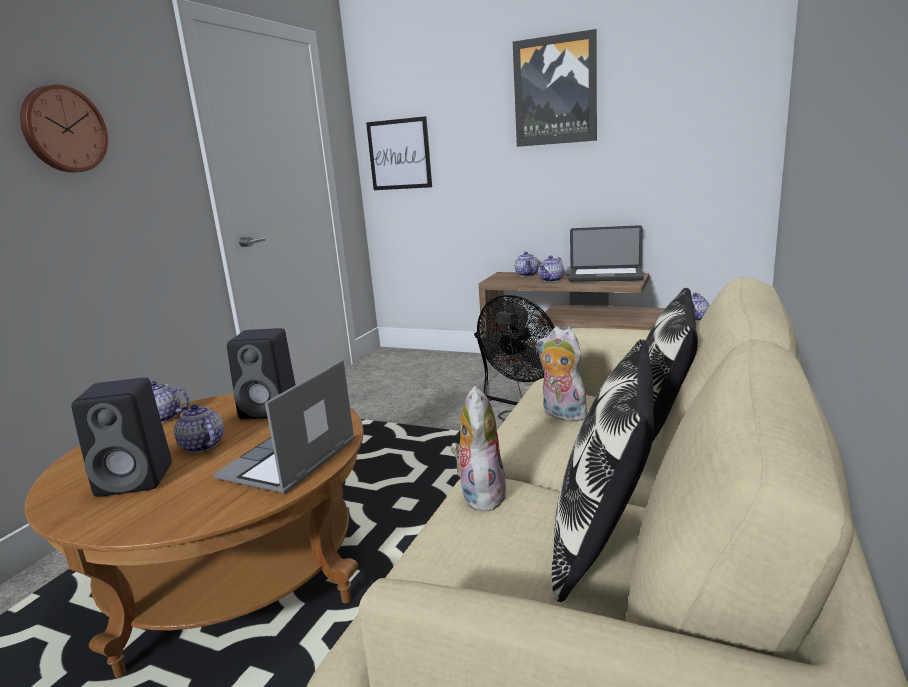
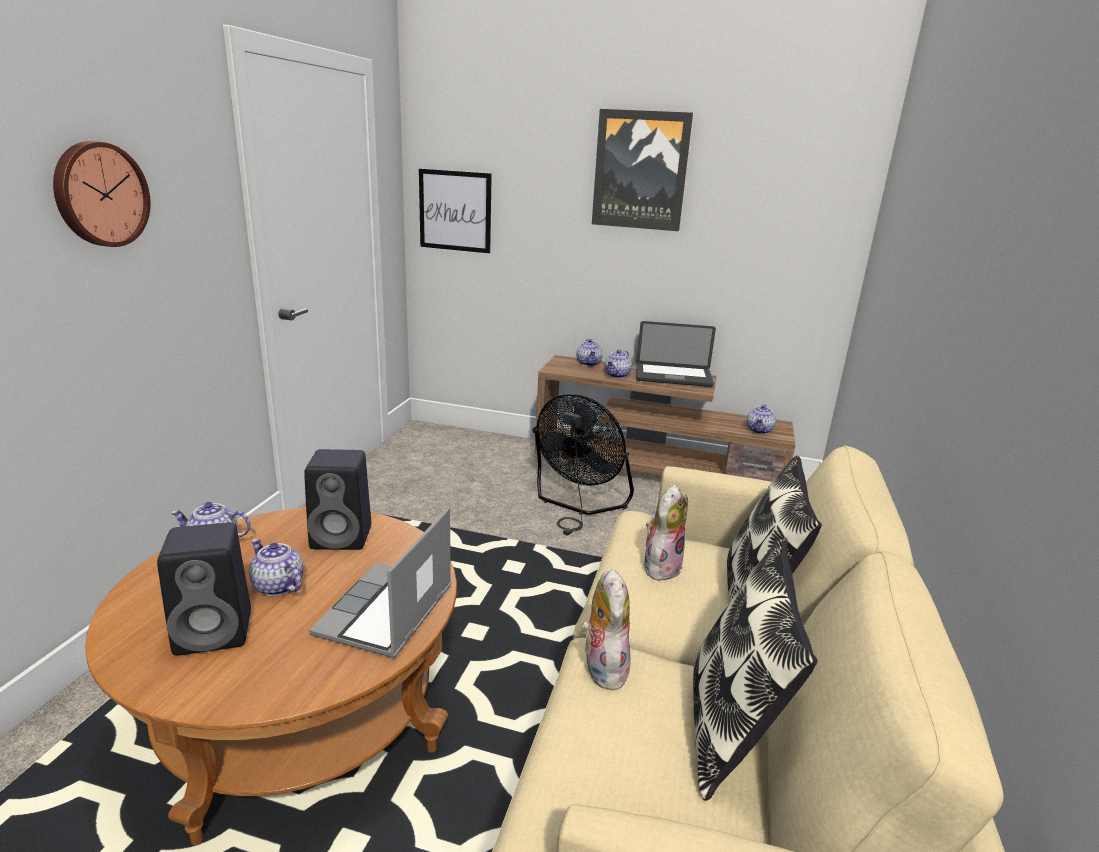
camera: 10 degrees left, 5 degrees up
plush toy [536,327,587,422] -> plush toy turned 90 degrees clockwise [644,485,688,581]

